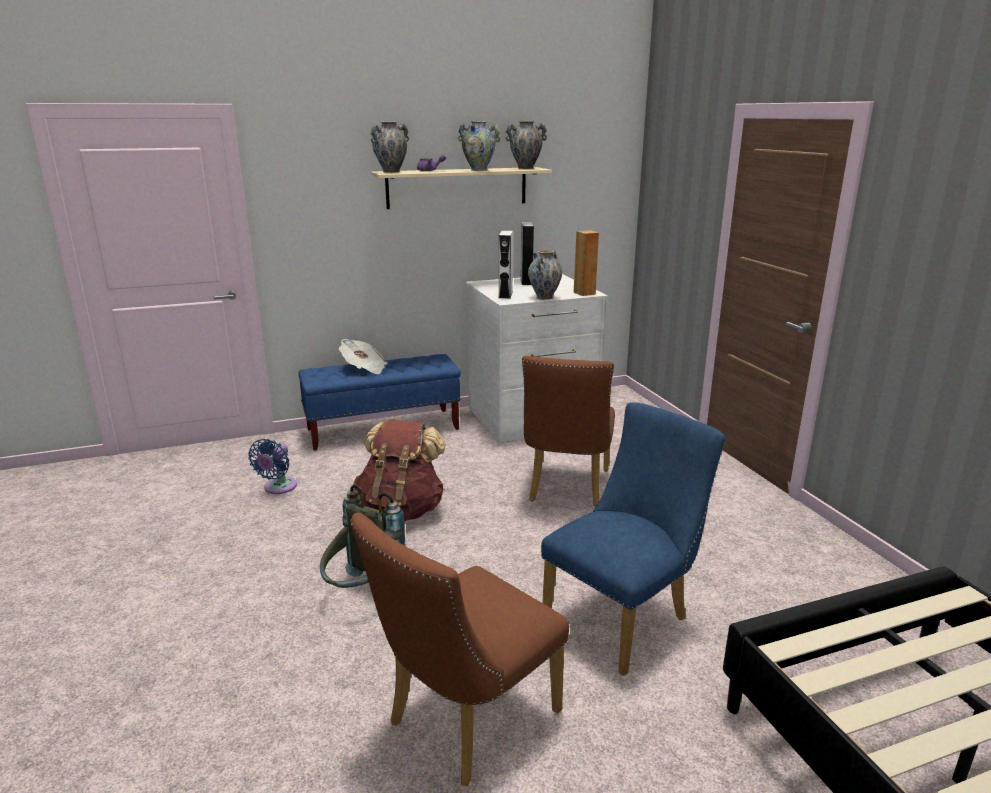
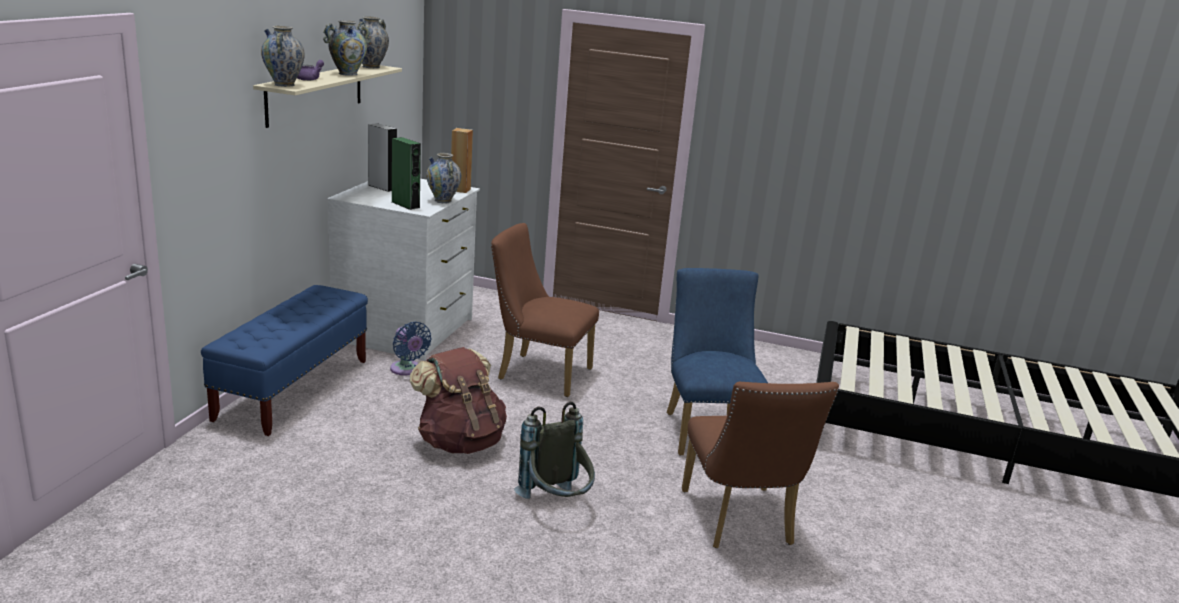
camera: 55 degrees left, 0 degrees up
blue fan [248,439,297,494] -> blue fan moved to [390,321,432,375]
newspaper [339,339,387,374] -> none
white speaker [499,231,513,299] -> green speaker [392,137,421,210]
brown chair [522,356,615,508] -> brown chair turned 150 degrees clockwise [491,223,599,397]

